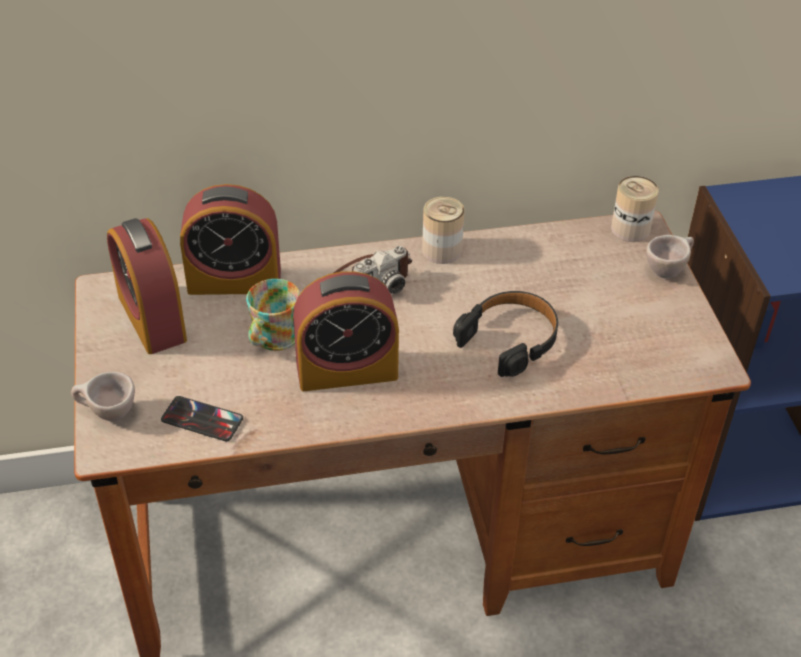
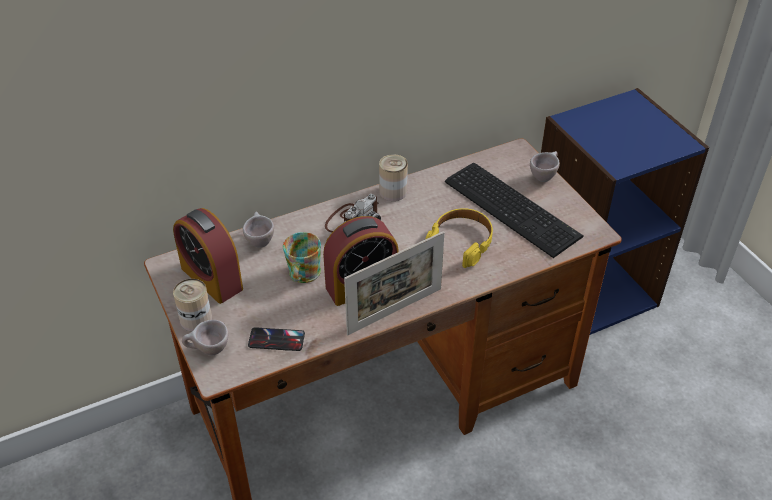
camera: 15 degrees left, 0 degrees up
alarm clock [180,184,281,295] -> beige cup [243,212,274,248]
black headphones [453,291,558,377] -> yellow headphones [425,208,493,268]
can [611,176,659,242] -> can moved to [173,279,212,332]
none -> picture frame [344,231,445,335]
none -> keyboard [445,163,584,258]

